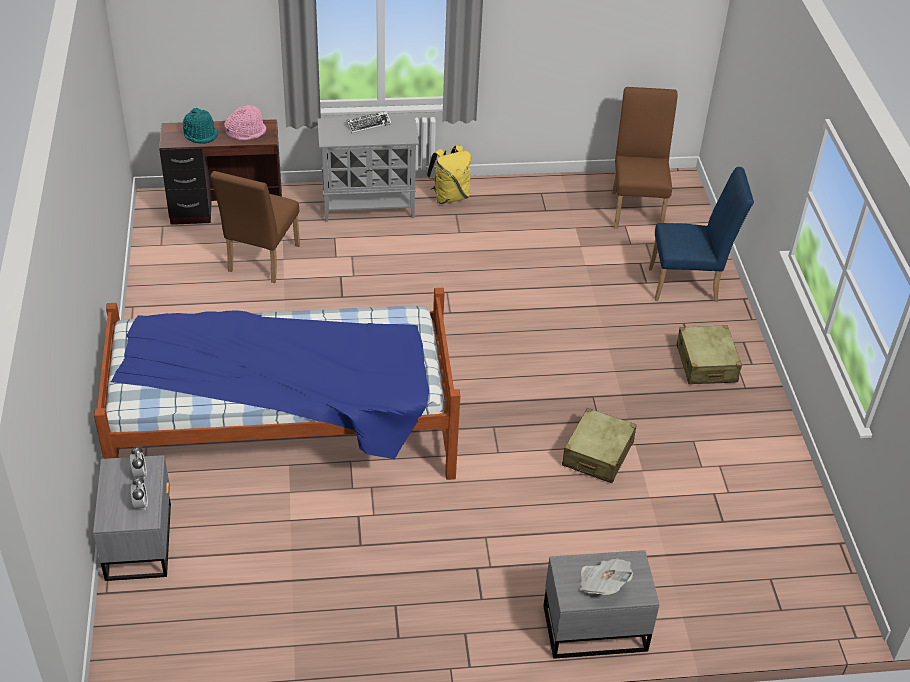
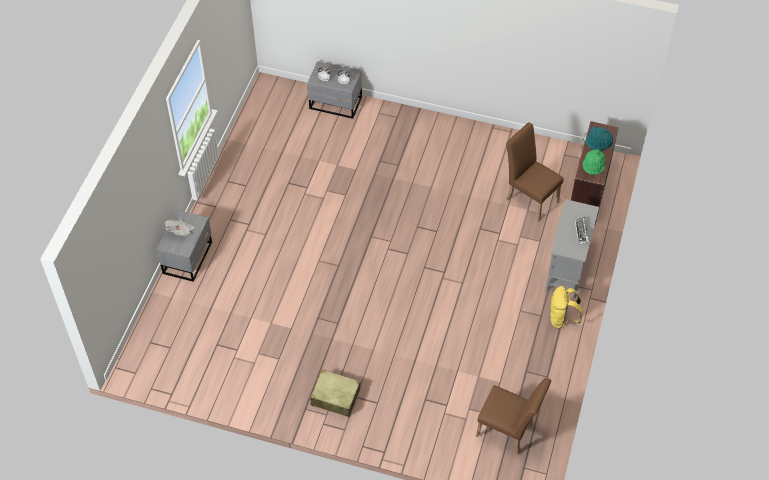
camera: 115 degrees right, 10 degrees up
bed [94,288,460,480] -> none
pink hat [224,105,266,140] -> green hat [583,150,606,175]
beige suitcase [562,408,637,483] -> none
blue chair [649,167,754,302] -> none

